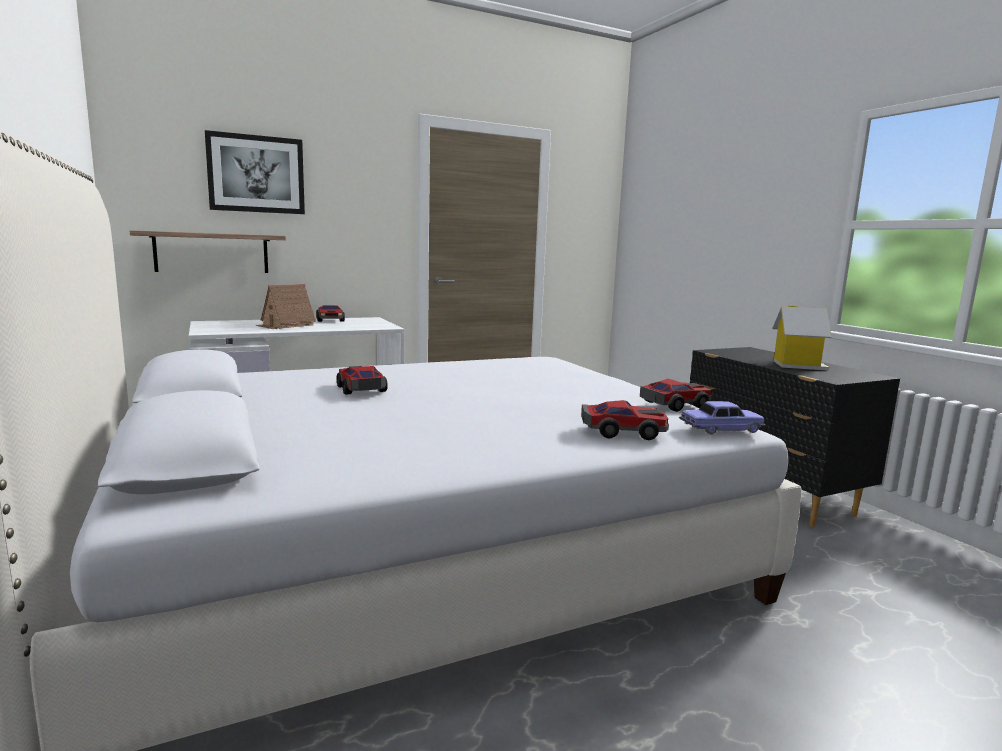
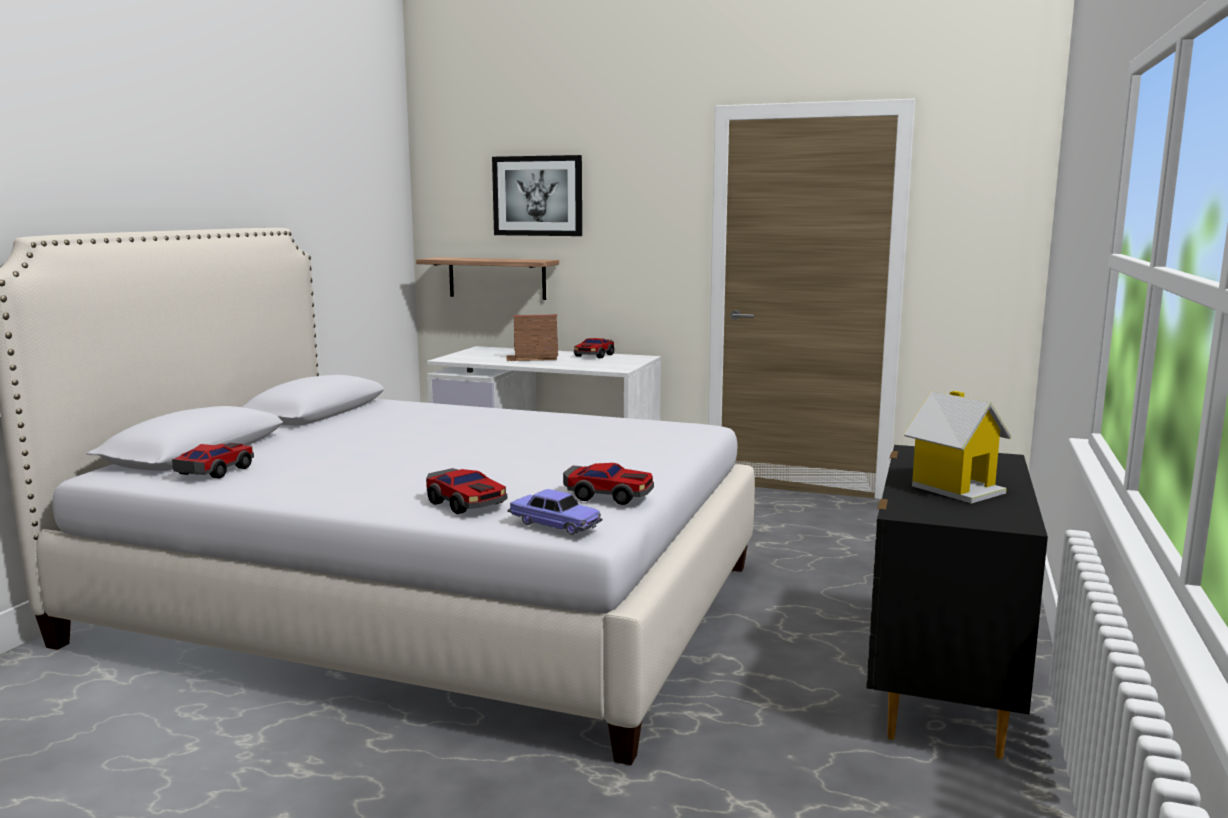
camera: 45 degrees right, 0 degrees up
toy car [337,366,388,395] -> toy car moved to [172,443,254,479]

